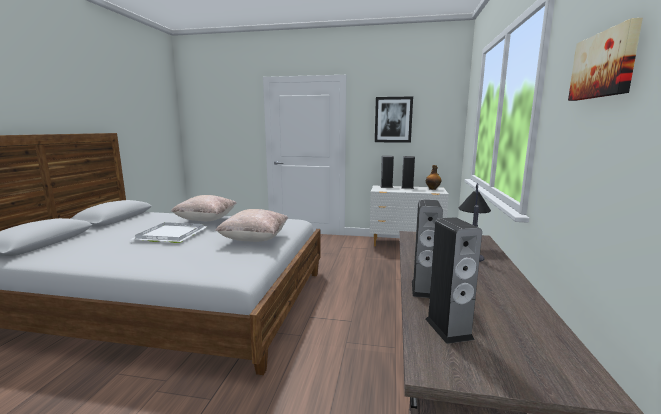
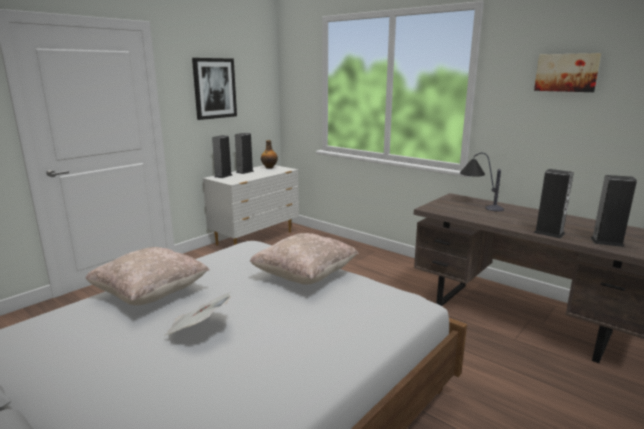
camera: 60 degrees left, 5 degrees up
white tray [131,222,207,243] -> newspaper [164,292,231,336]

